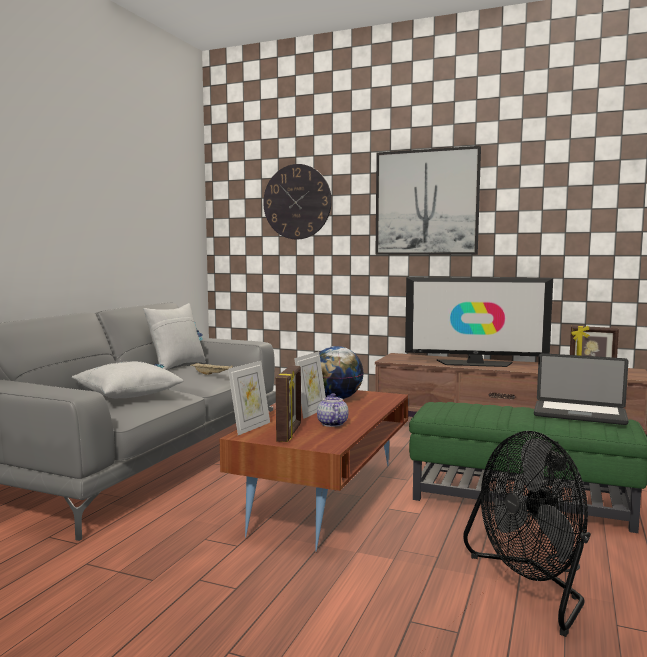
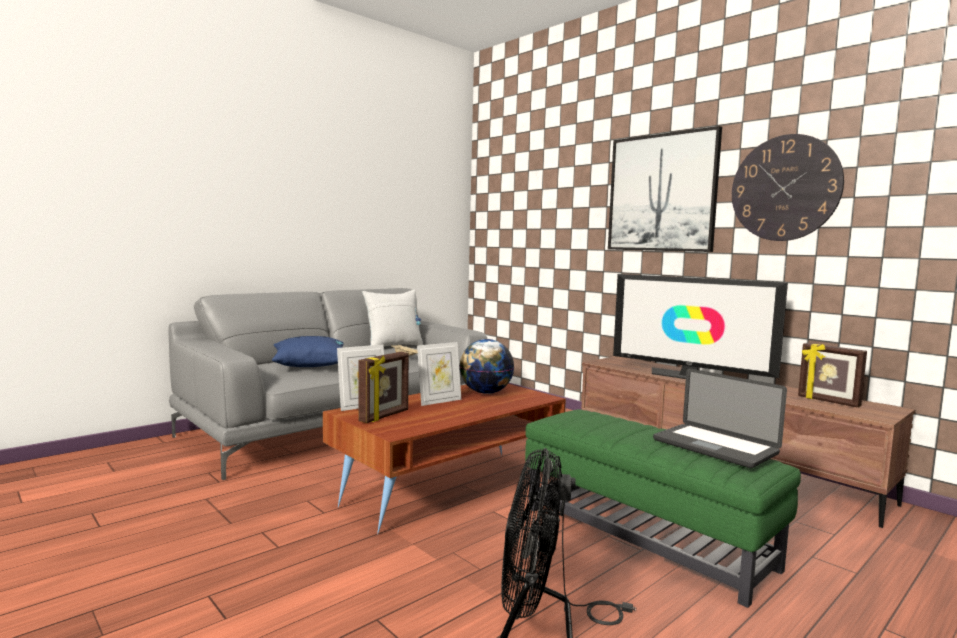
camera: 25 degrees right, 0 degrees up
grey pillow [72,361,184,398] -> blue pillow [272,336,344,367]
wall clock [263,164,332,239] -> wall clock moved to [732,134,844,241]
teapot [317,393,349,427] -> none

